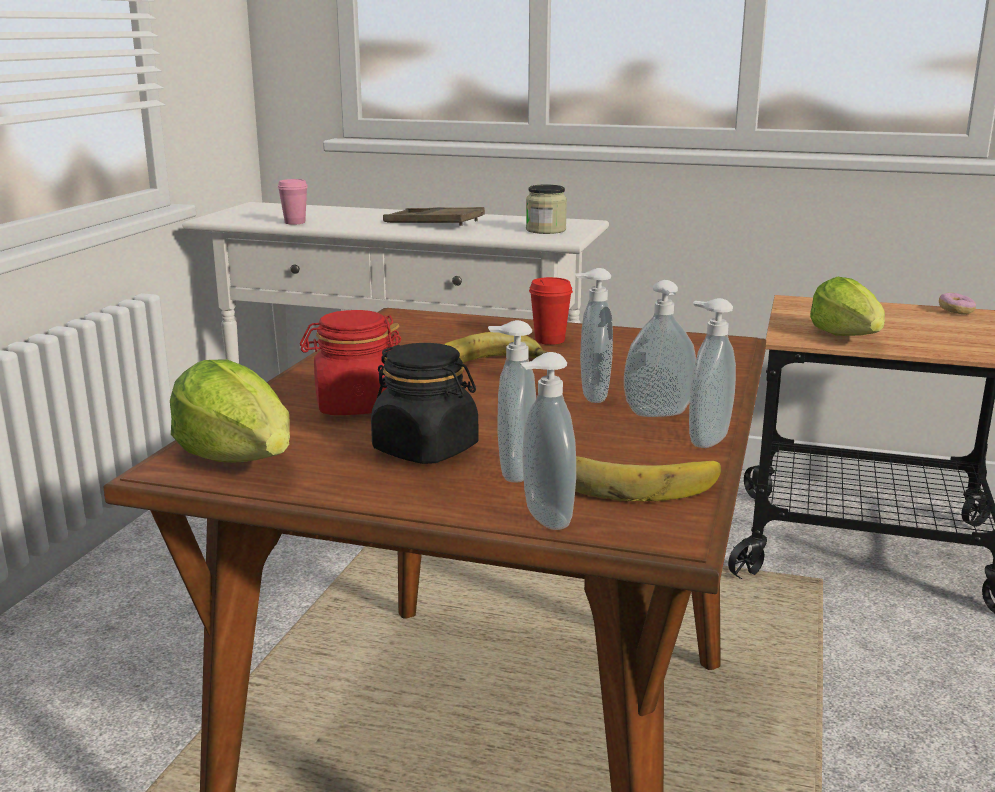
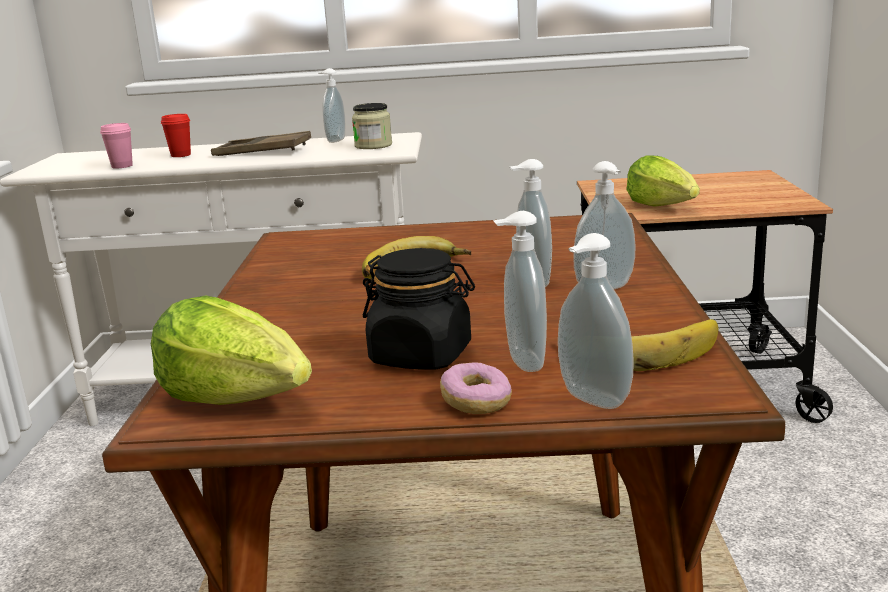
camera: 15 degrees left, 0 degrees up
red jar [300,310,401,415] -> none
red cup [529,277,573,345] -> red cup moved to [161,114,191,157]
soap dispenser [689,298,736,448] -> soap dispenser moved to [318,68,345,143]
donut [939,293,976,314] -> donut moved to [440,362,512,414]

